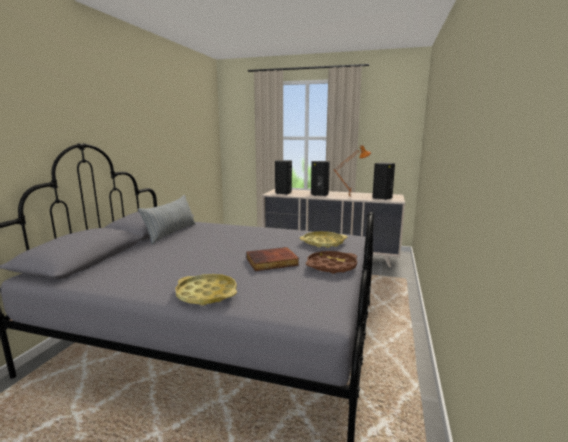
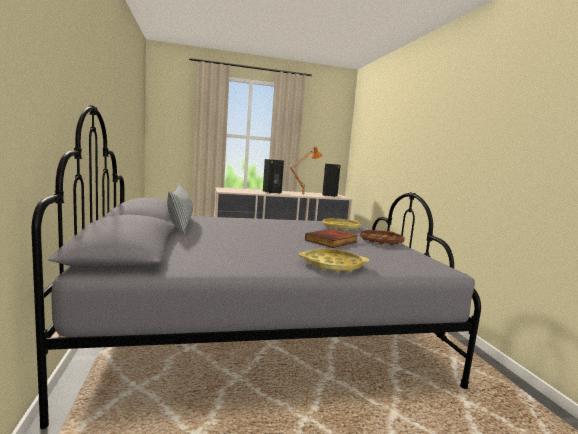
camera: 30 degrees left, 5 degrees down
black speaker [275,160,292,195] -> none

